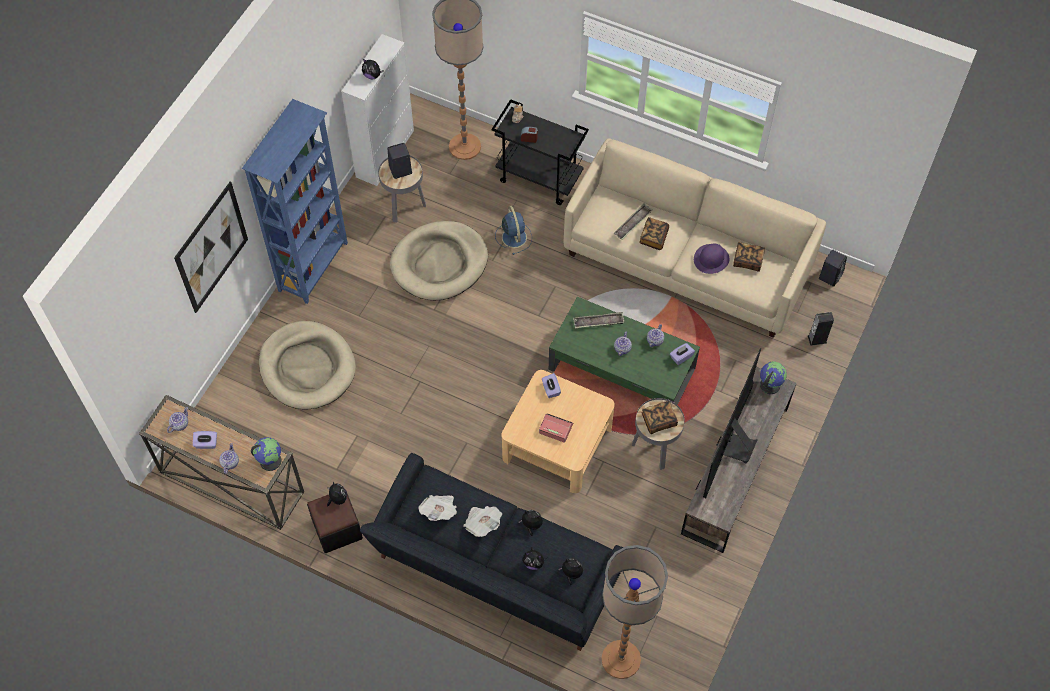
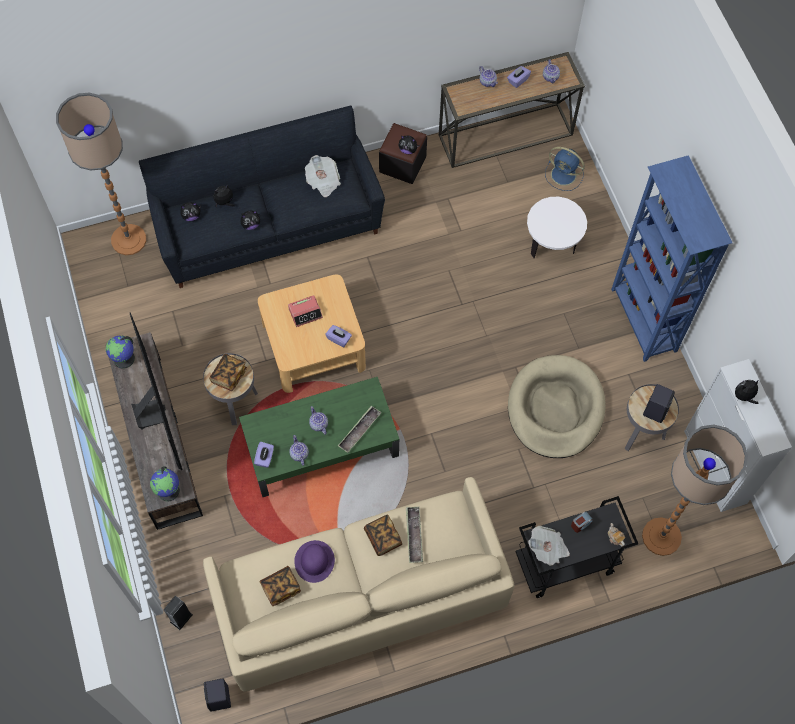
camera: 135 degrees right, 5 degrees up
picture [174,182,248,313] -> none
globe [251,437,282,471] -> globe moved to [106,335,135,368]
beige dog bed [259,321,356,409] -> white side table [527,197,587,258]
newspaper [463,506,502,537] -> newspaper moved to [528,526,570,566]
blue fan [495,205,532,255] -> blue fan moved to [545,147,585,191]

